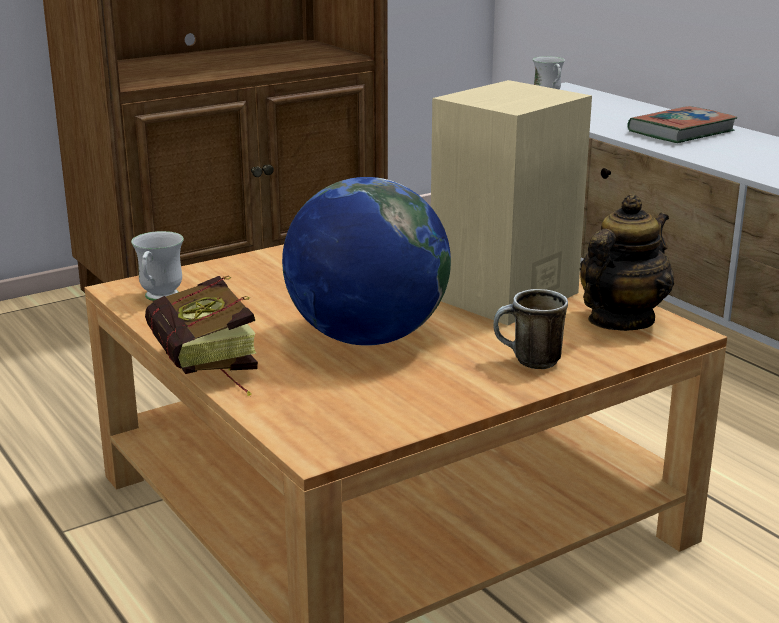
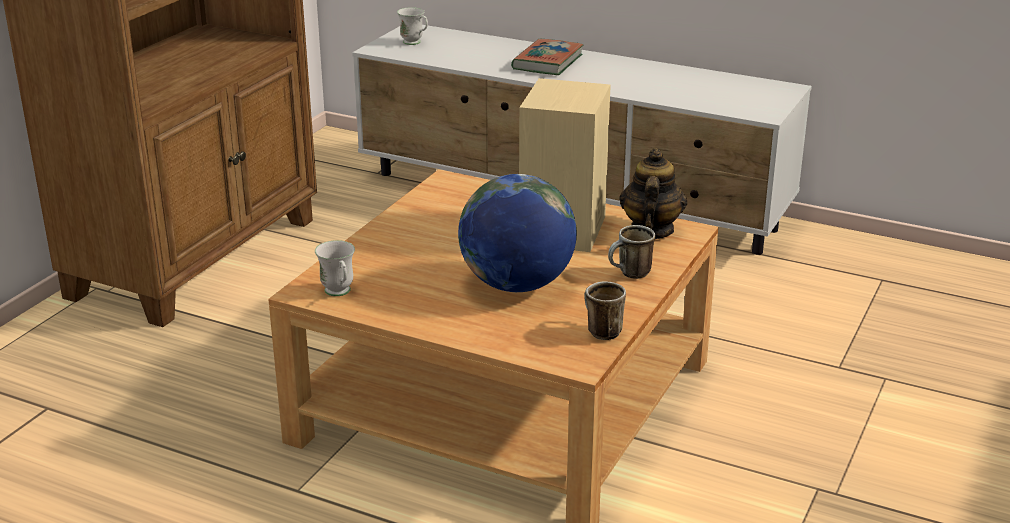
camera: 30 degrees left, 5 degrees up
book [145,276,258,396] -> none
none -> mug [584,281,626,340]

